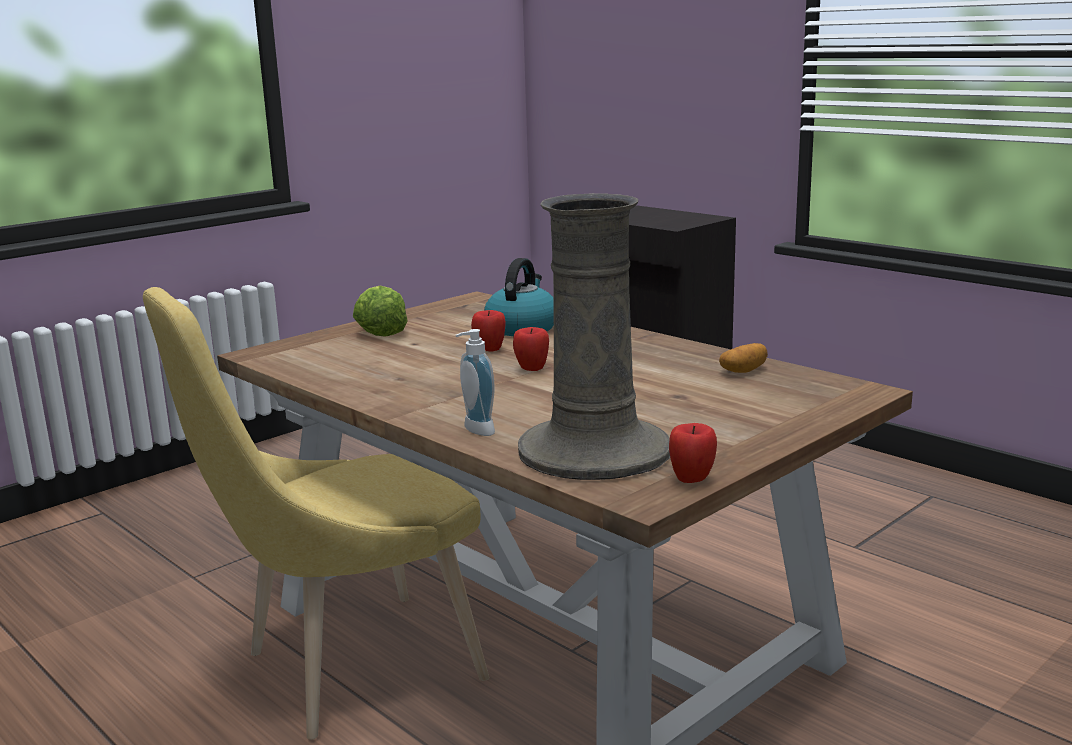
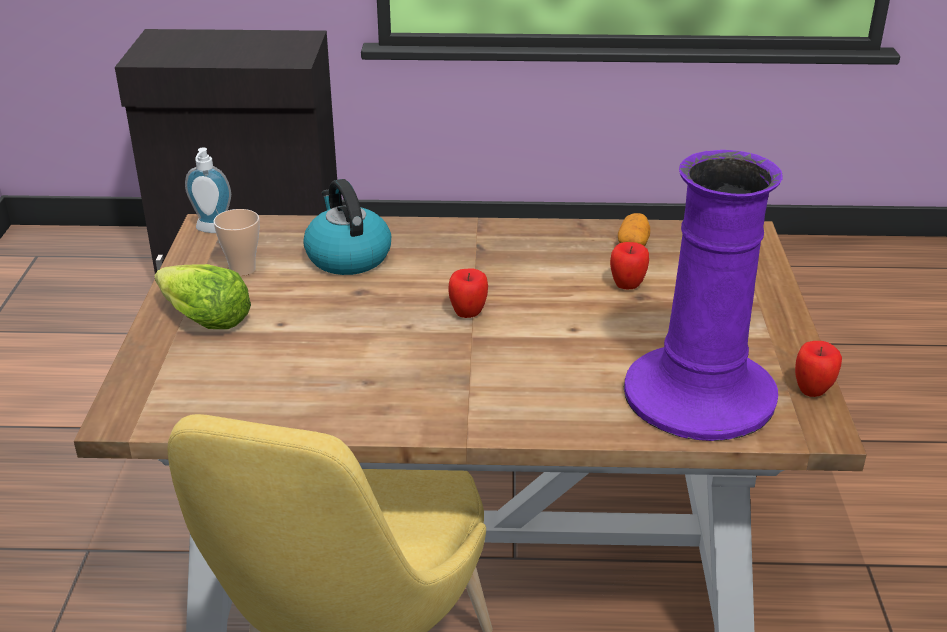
camera: 45 degrees left, 15 degrees up
soap dispenser [456,329,495,436] -> soap dispenser moved to [185,147,231,233]
apple [471,310,506,352] -> apple moved to [610,242,649,289]
beige vase [518,193,670,480] -> purple vase [623,150,783,441]
none -> cup [213,209,260,276]

